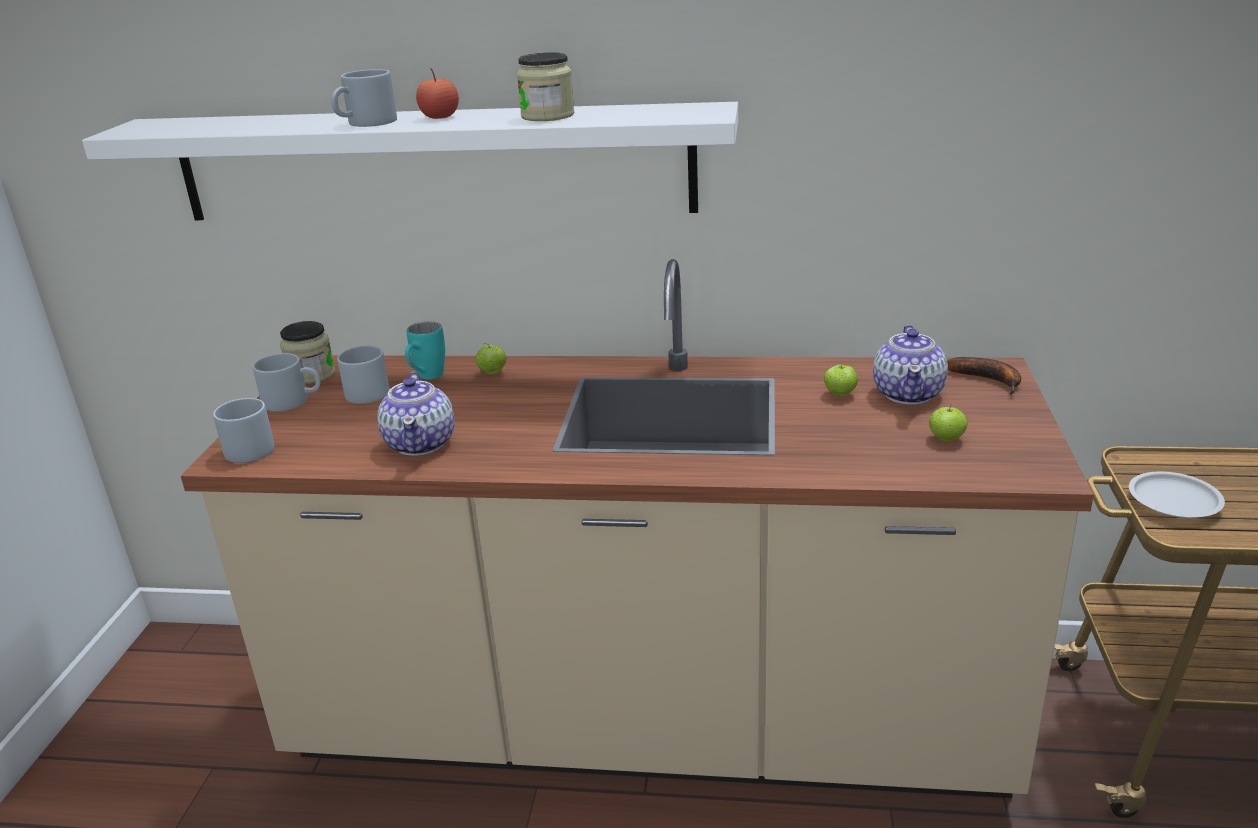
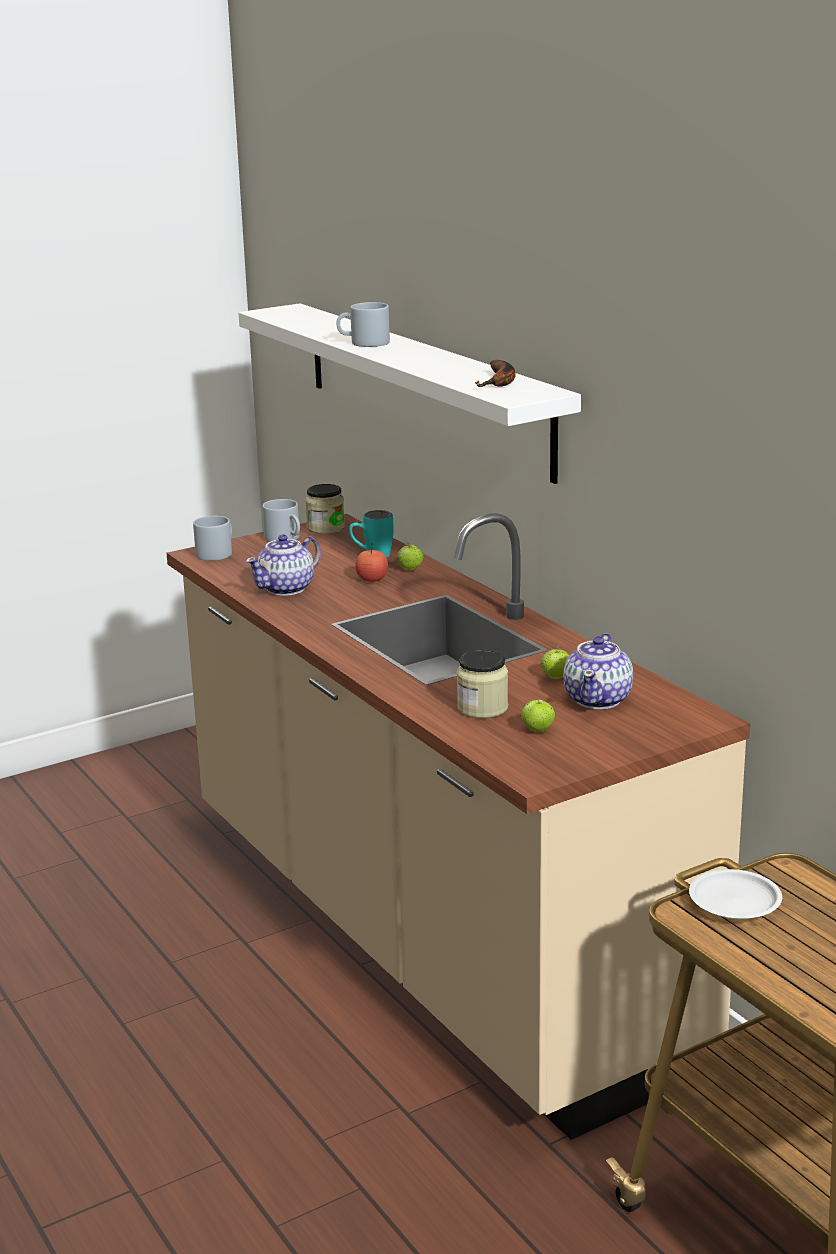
camera: 50 degrees right, 5 degrees down
grey mug [337,346,390,404] -> none
apple [416,68,459,119] -> apple moved to [355,543,388,582]
jar [517,52,574,121] -> jar moved to [457,650,508,718]
teapot [873,325,948,404] -> teapot turned 45 degrees counterclockwise [563,633,633,709]
banana [947,357,1021,395] -> banana moved to [475,360,515,387]

